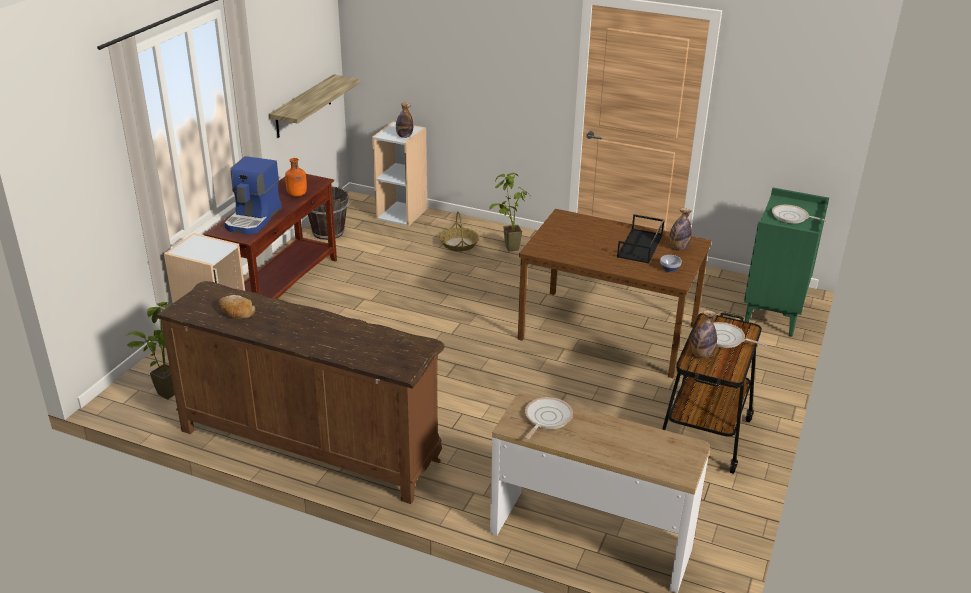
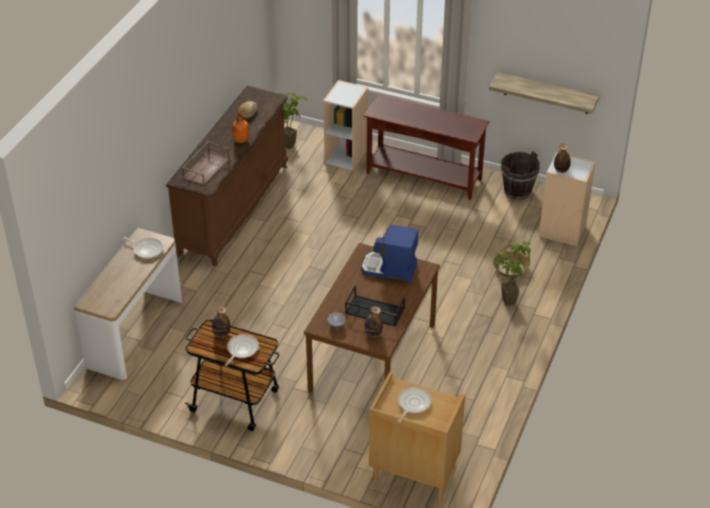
camera: 90 degrees right, 10 degrees up
coffee machine [224,156,282,235] -> coffee machine moved to [362,225,418,283]
orange bottle [285,158,307,197] -> orange bottle moved to [232,113,249,143]
green cabinet [744,188,829,337] -> brown cabinet [369,372,465,503]
none -> brown tray [182,141,230,186]

